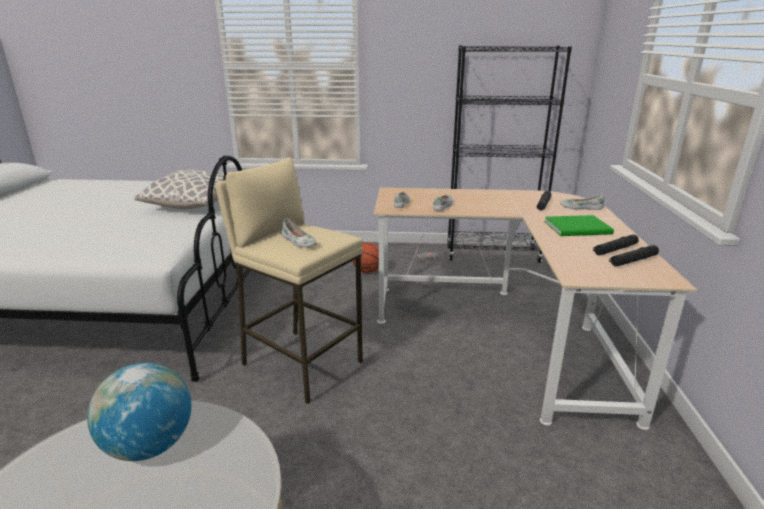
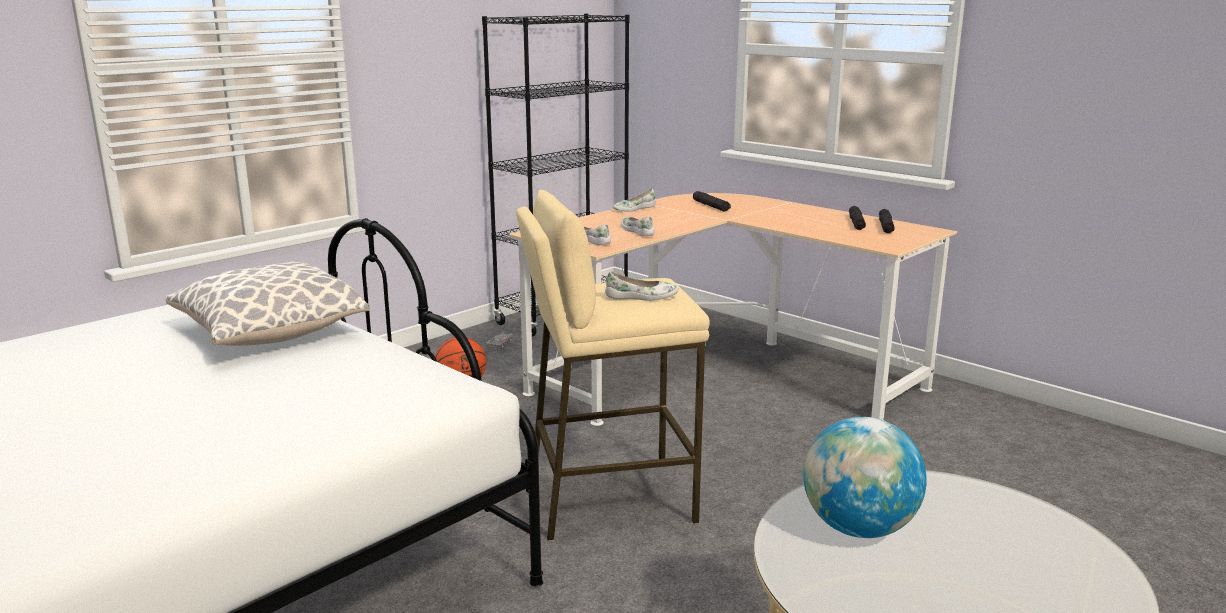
camera: 50 degrees left, 5 degrees down
green book [544,215,614,236] -> none
white shoe [560,195,604,210] -> white shoe moved to [613,188,656,212]

